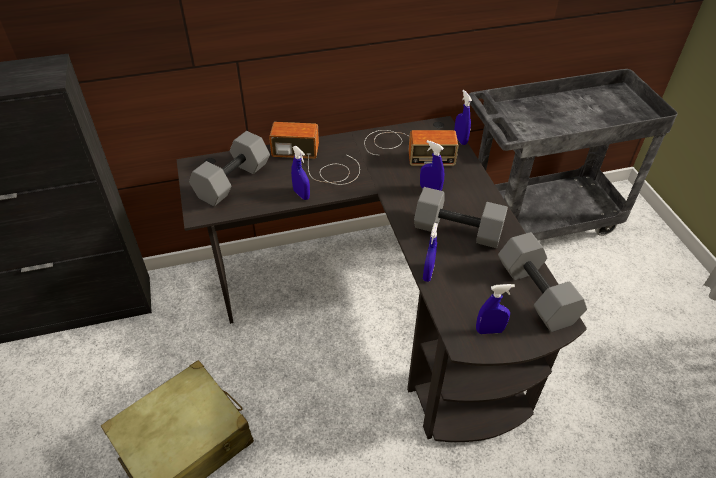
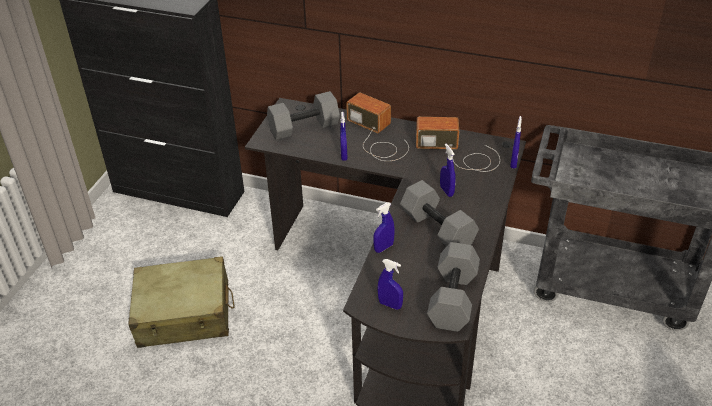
camera: 35 degrees right, 5 degrees down
radio [364,130,459,166] -> radio turned 150 degrees clockwise [416,117,500,172]

